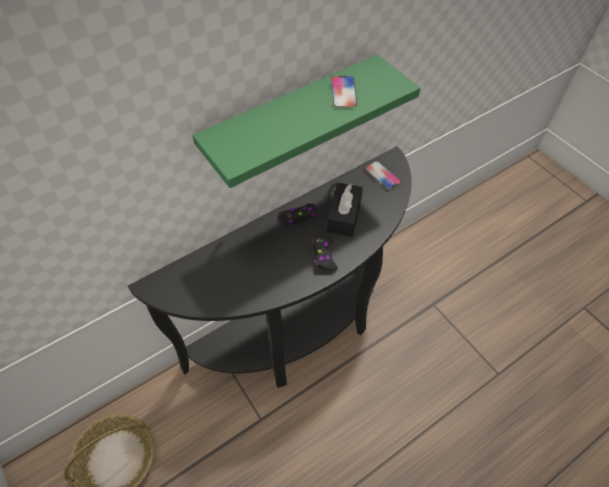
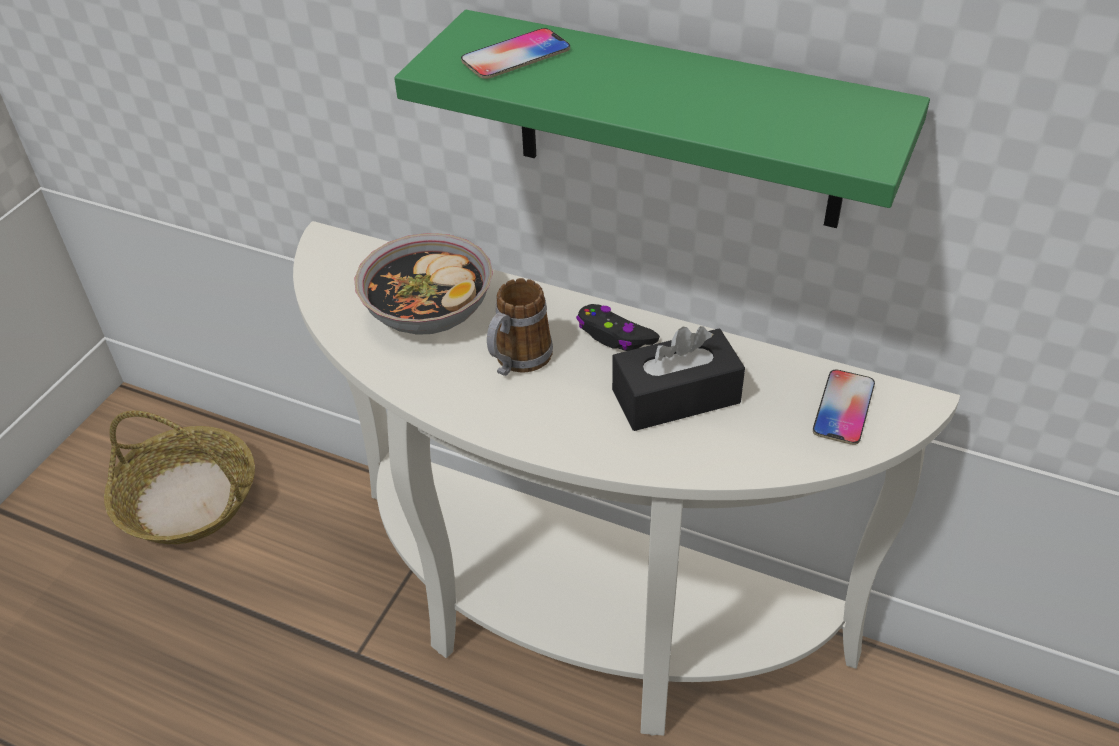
camera: 60 degrees right, 10 degrees down
black console table [128,146,412,388] -> white console table [293,221,960,736]
black game controller [313,237,338,272] -> none
phone [331,76,357,108] -> phone moved to [461,28,570,79]
none -> bowl [354,233,493,335]
none -> mug [487,278,553,376]

